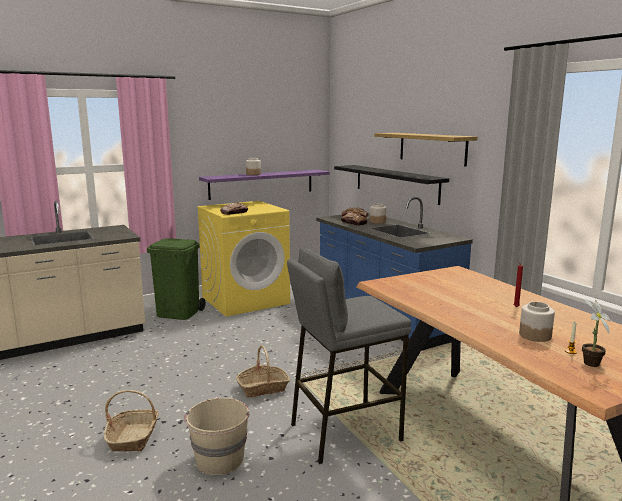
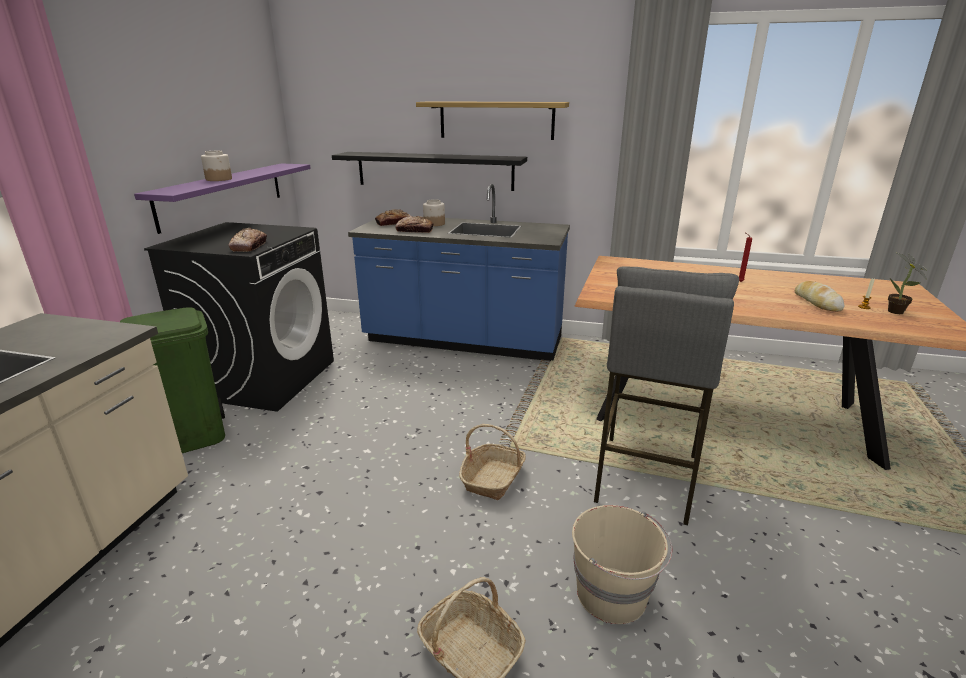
camera: 45 degrees left, 10 degrees up
yellow washing machine [197,201,290,317] -> black washing machine [144,222,334,412]
jar [519,302,555,342] -> bread [795,281,844,312]

